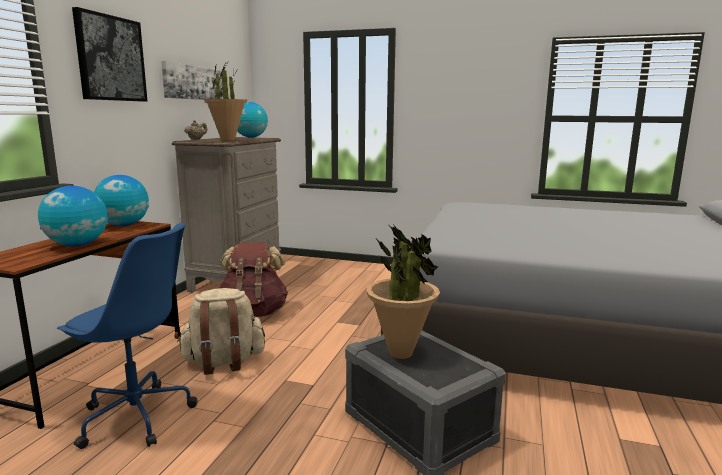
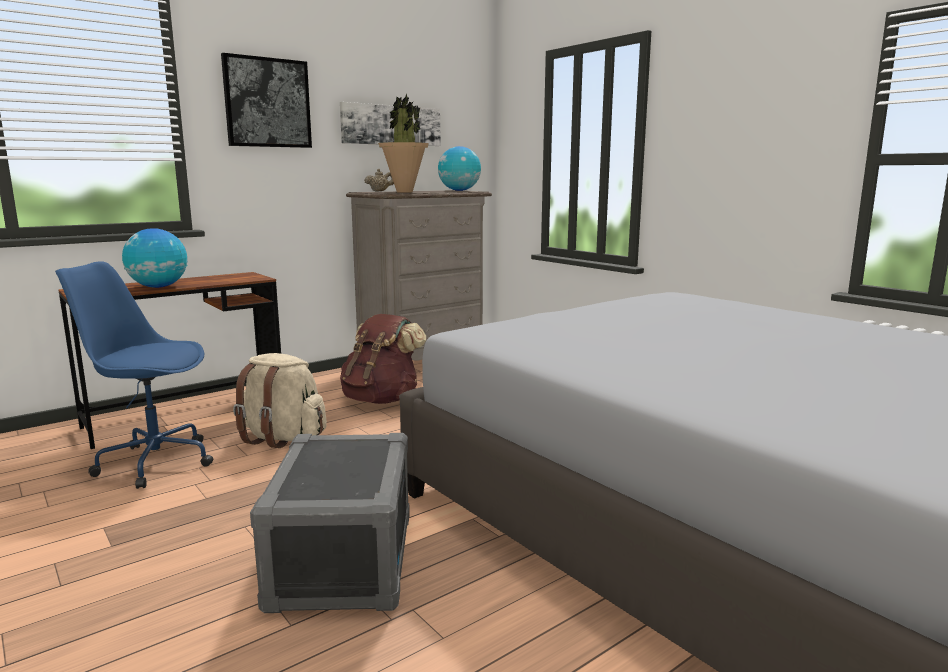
camera: 35 degrees right, 0 degrees up
blue office chair [57,223,198,449] -> blue office chair turned 135 degrees clockwise [55,261,214,489]
globe [94,175,149,226] -> none
potted plant [366,223,440,359] -> none

